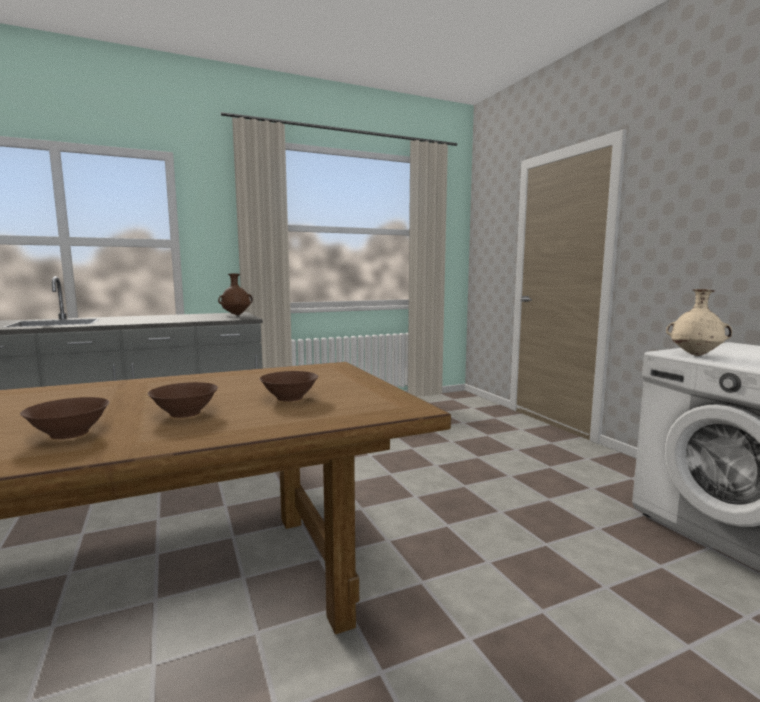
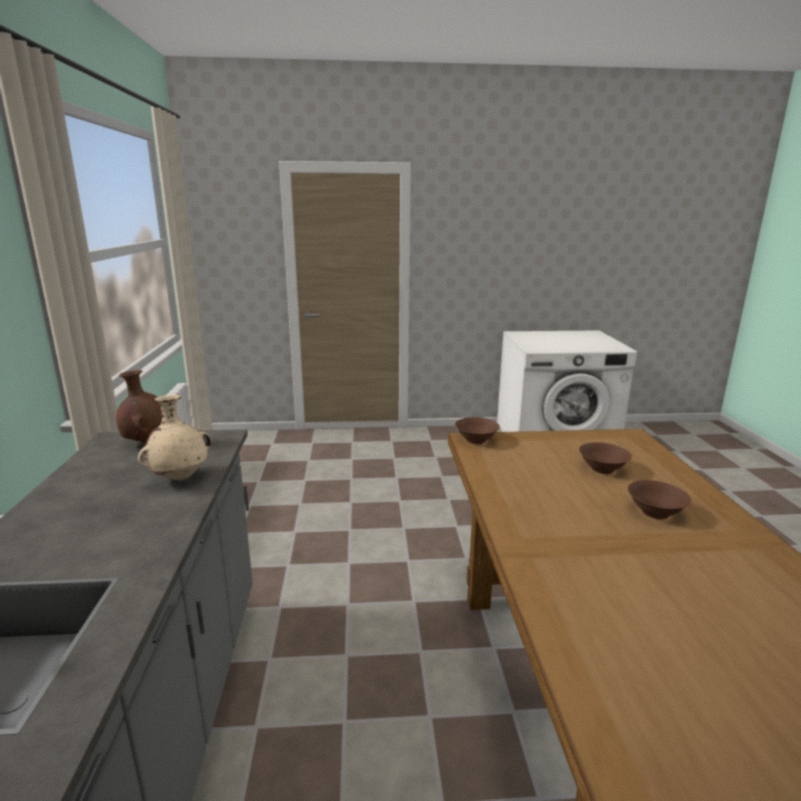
camera: 70 degrees left, 10 degrees up
brown bowl [20,397,110,439] -> brown bowl moved to [455,417,500,444]
beige vase [666,289,732,356] -> beige vase moved to [138,395,211,481]

